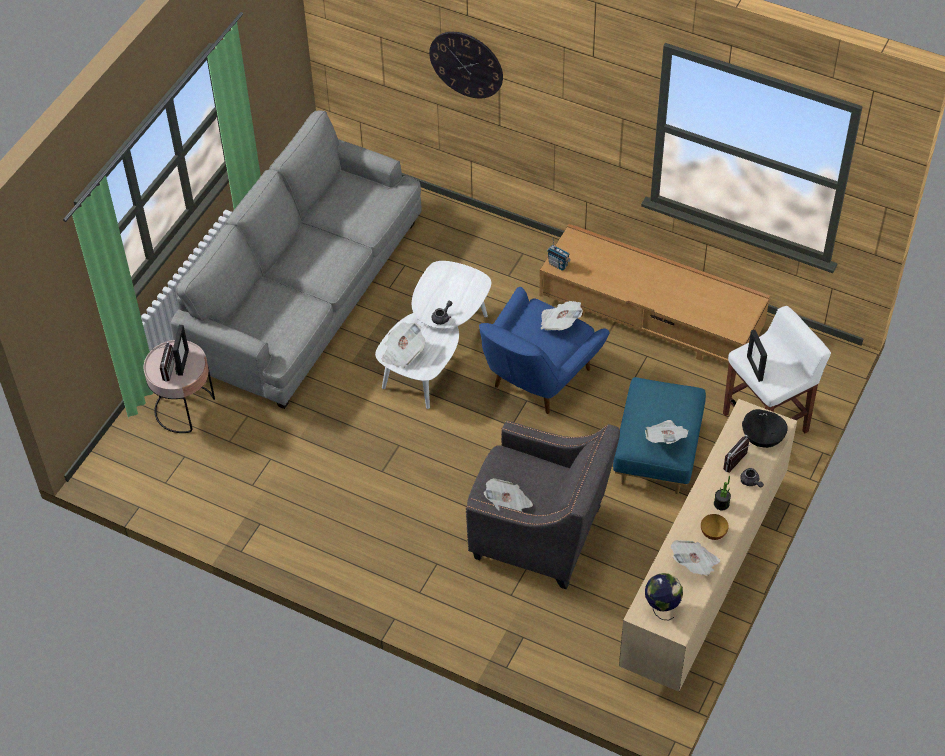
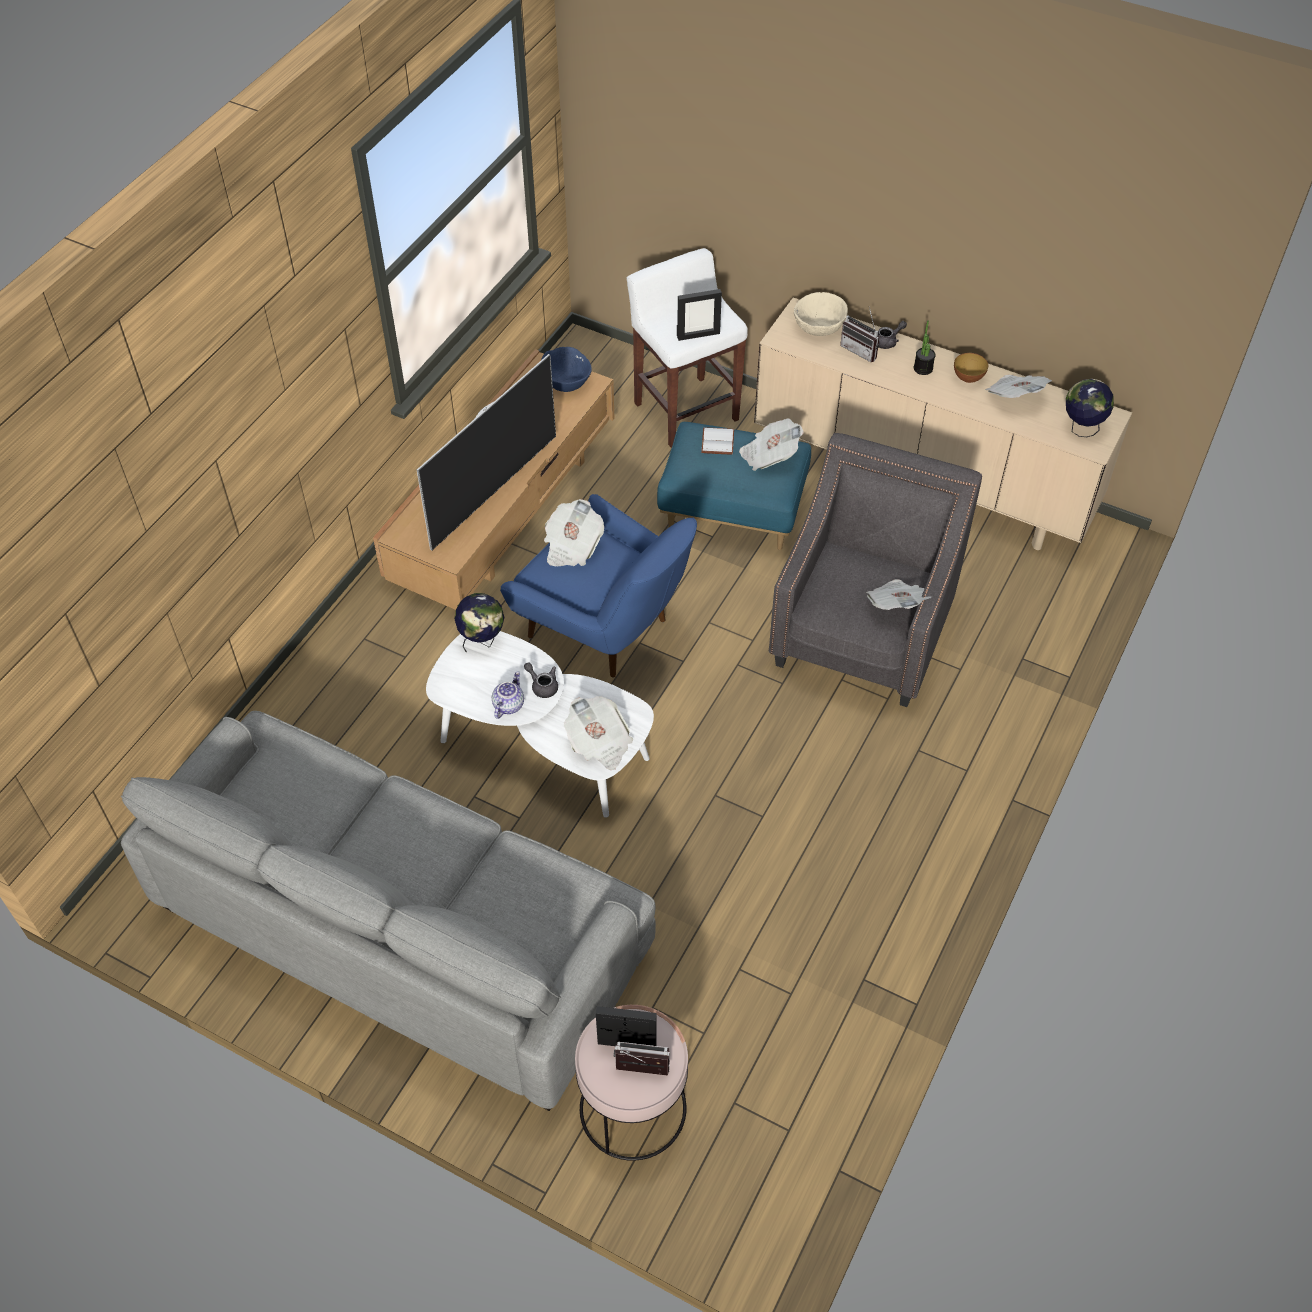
camera: 90 degrees left, 0 degrees up
wall clock [429,32,503,98] -> none
radio [547,238,571,271] -> none
black bowl [742,409,788,448] -> beige bowl [794,292,848,336]
none -> television [417,354,556,551]
none -> globe [454,593,504,652]
none -> teapot [492,671,524,719]
none -> blue bowl [541,347,592,392]
none -> white book [701,427,734,455]

